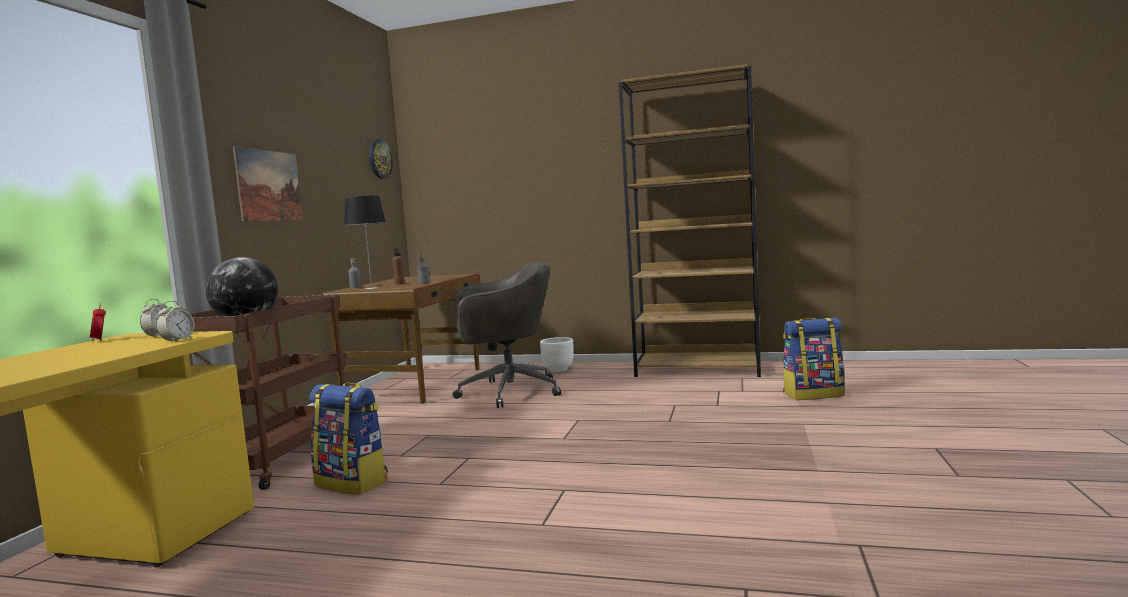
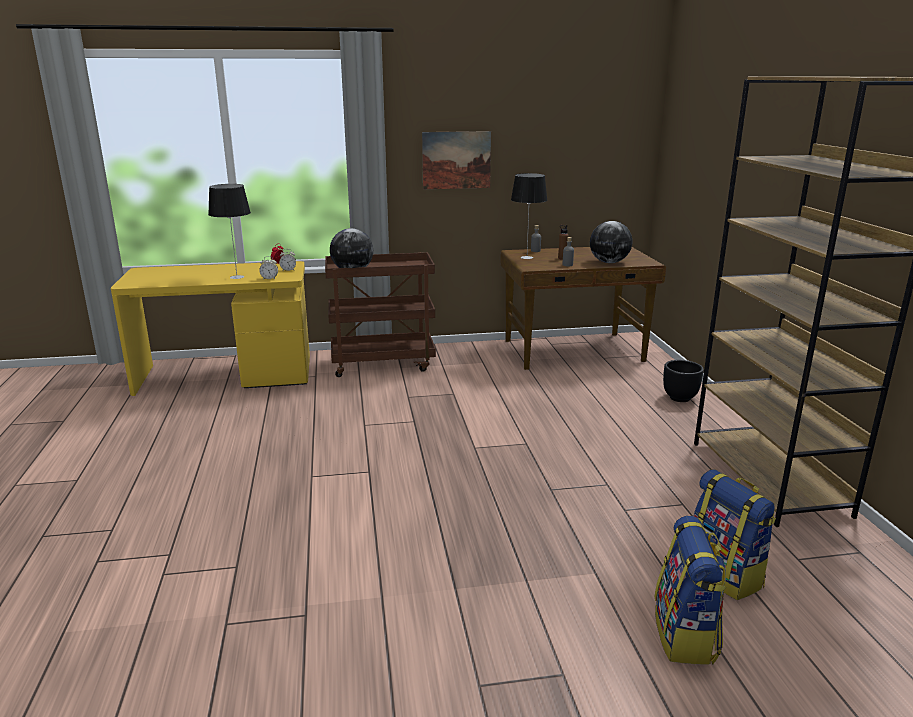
camera: 65 degrees right, 15 degrees up
backpack [309,383,388,495] -> backpack moved to [654,516,726,665]
wall clock [369,139,393,179] -> none
grey office chair [453,262,561,408] -> none
white planter [540,337,574,372] -> black planter [663,360,704,402]
none -> table lamp [208,184,251,279]
none -> globe [590,221,632,263]

